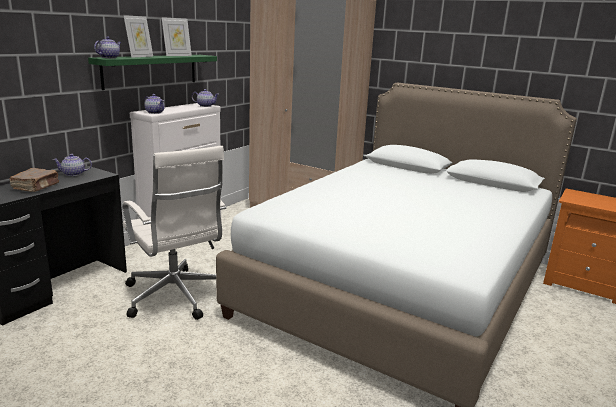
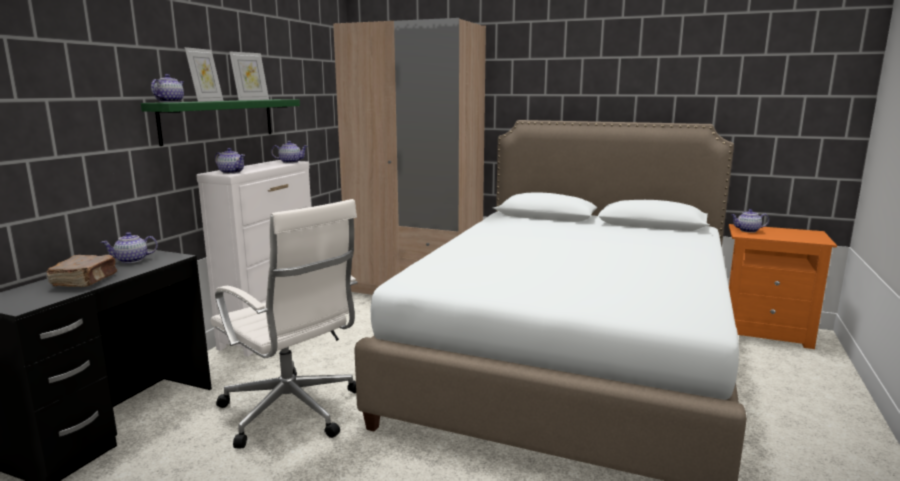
camera: 10 degrees left, 5 degrees down
none -> teapot [731,209,769,233]

